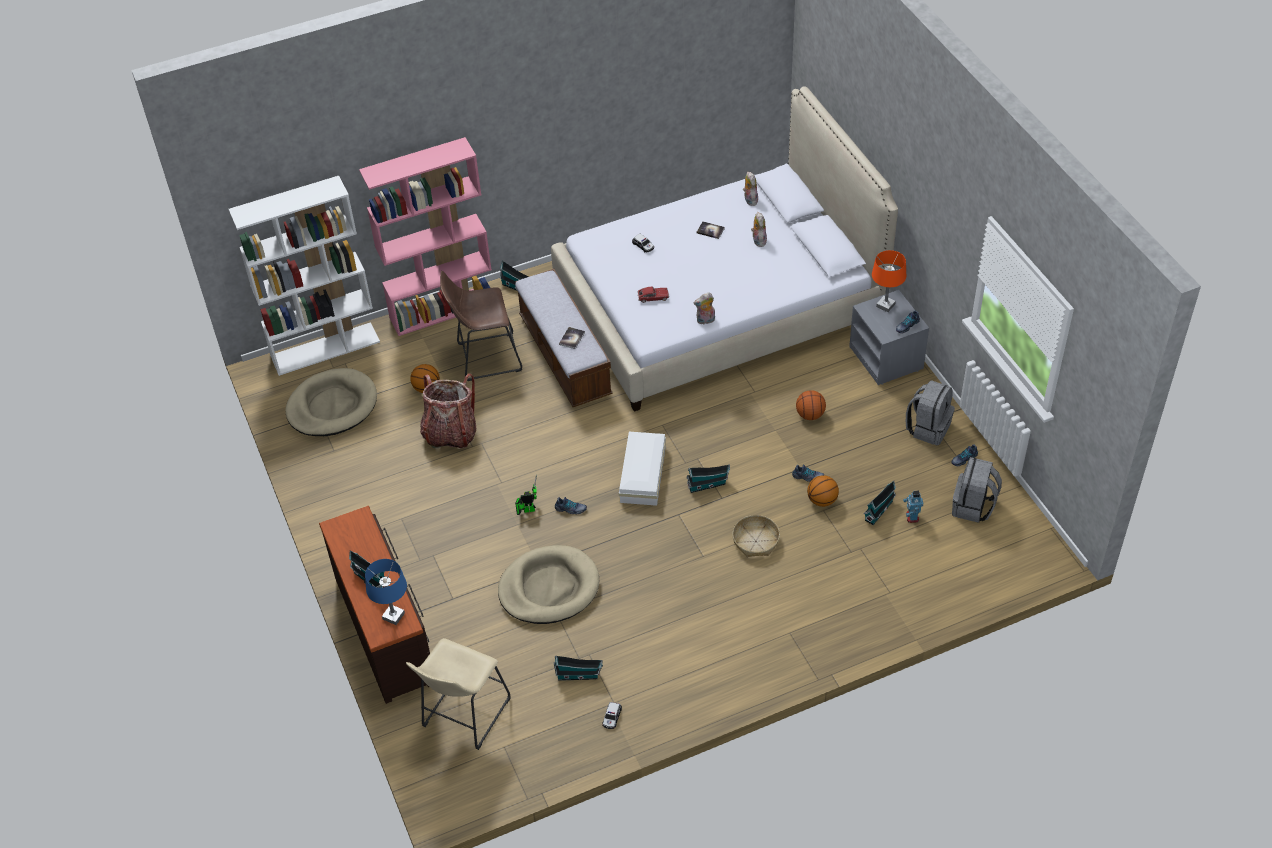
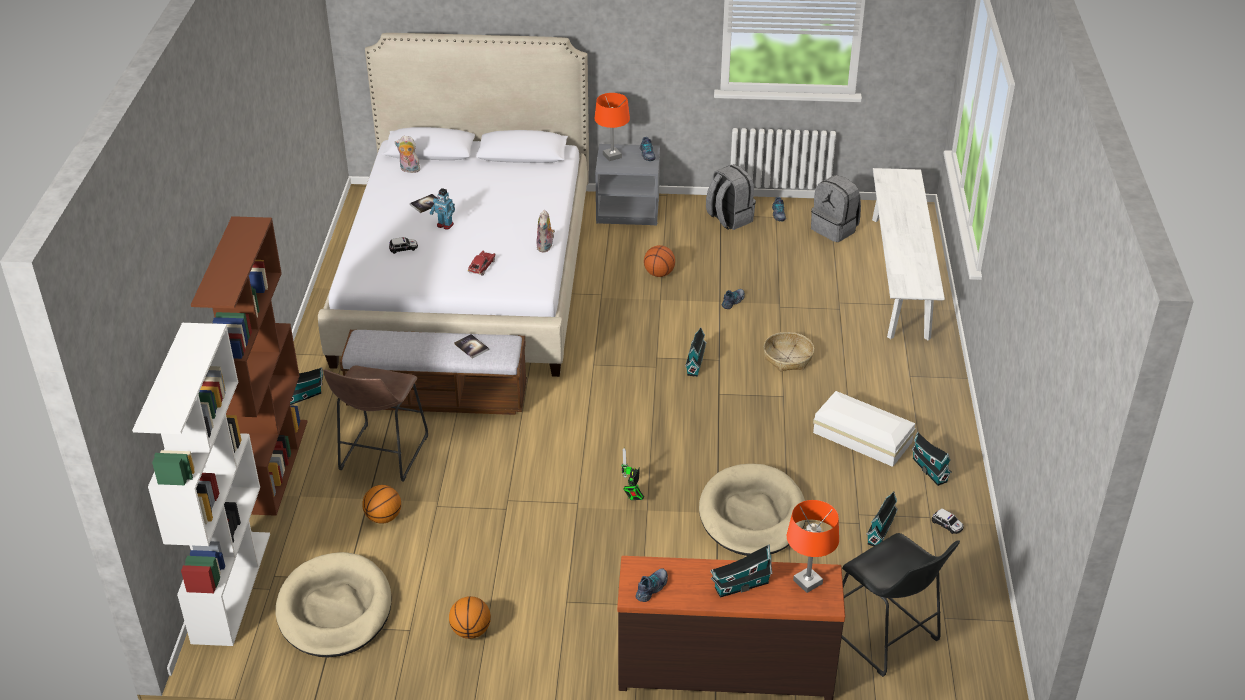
camera: 65 degrees left, 10 degrees down
pink bookcase [359,137,492,336] -> brown bookcase [191,216,308,516]
blue table lamp [365,559,407,625] -> orange table lamp [787,500,839,593]
beige stool [406,638,511,750] -> black stool [842,533,960,677]
backpack [420,374,476,448] -> none
shoe [555,497,587,514] -> shoe moved to [635,568,668,602]
white storage box [619,432,666,506] -> white storage box moved to [813,391,916,467]
plush toy [751,212,767,247] -> none
basketball [807,475,839,507] -> basketball moved to [449,596,491,639]
toy house [864,481,896,525] -> toy house moved to [911,431,952,486]
toy robot [903,491,923,523] -> toy robot moved to [430,188,455,230]
none -> white bench [872,168,945,341]

